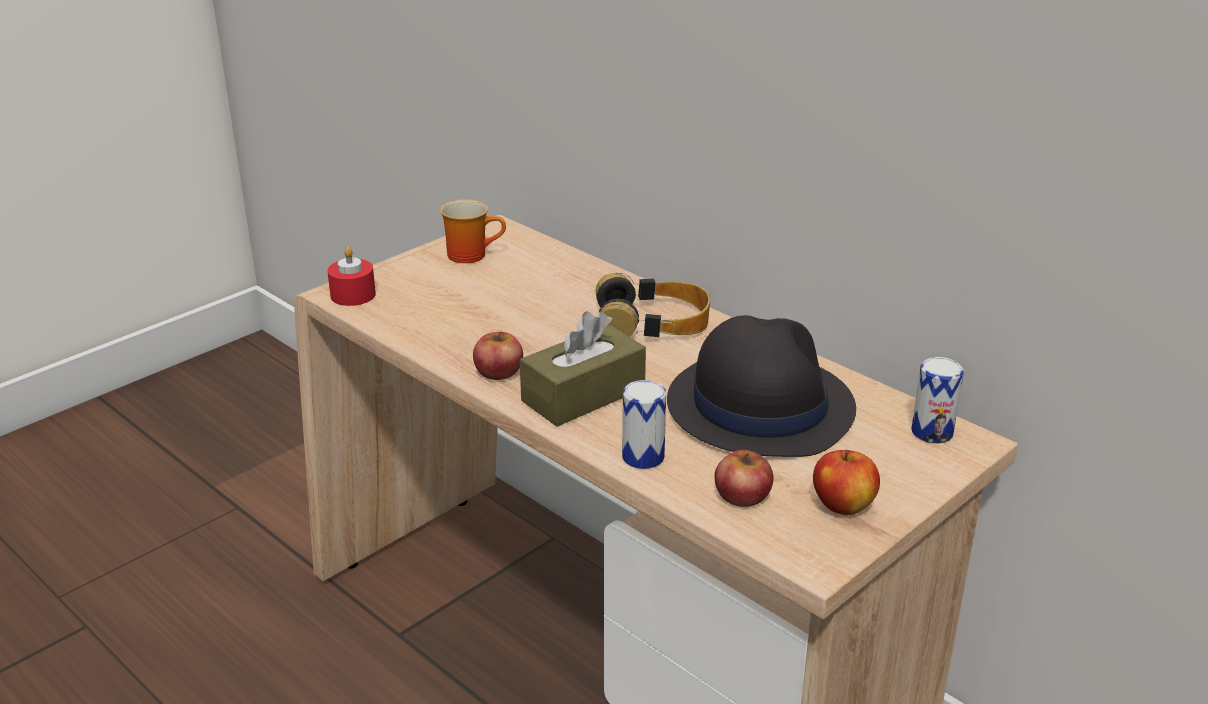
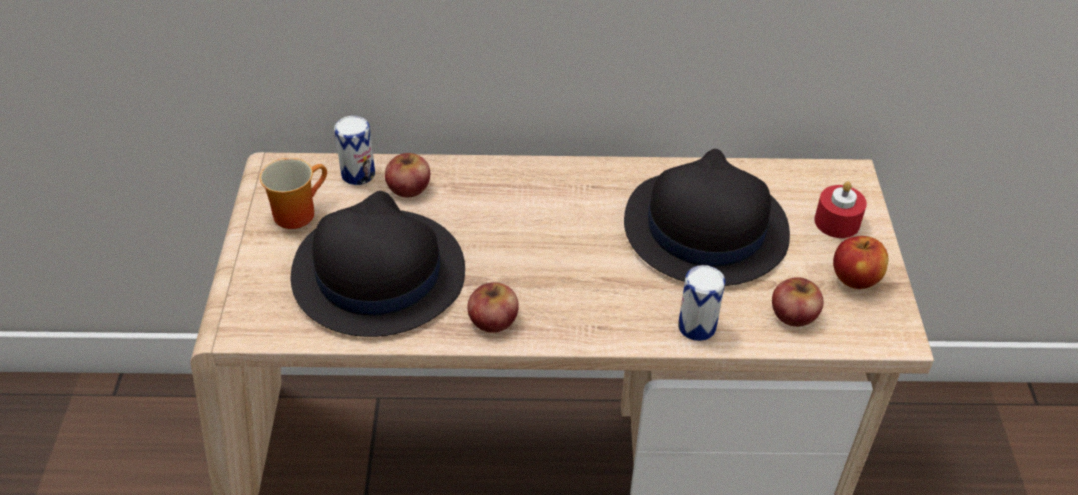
camera: 45 degrees left, 15 degrees up
red candle [327,246,376,306] -> red candle moved to [814,181,867,238]
brown tissue box [520,312,646,426] -> none
headphones [596,272,710,338] -> none
can [911,357,964,444] -> can moved to [334,116,375,185]
none -> black hat [291,191,465,337]
none -> apple [385,153,430,197]

